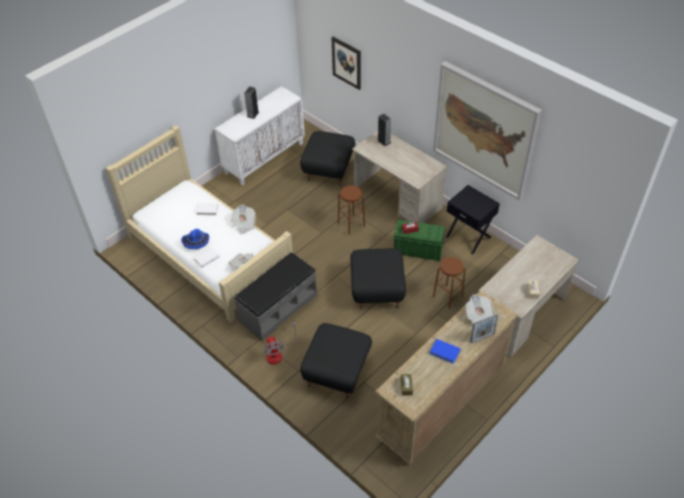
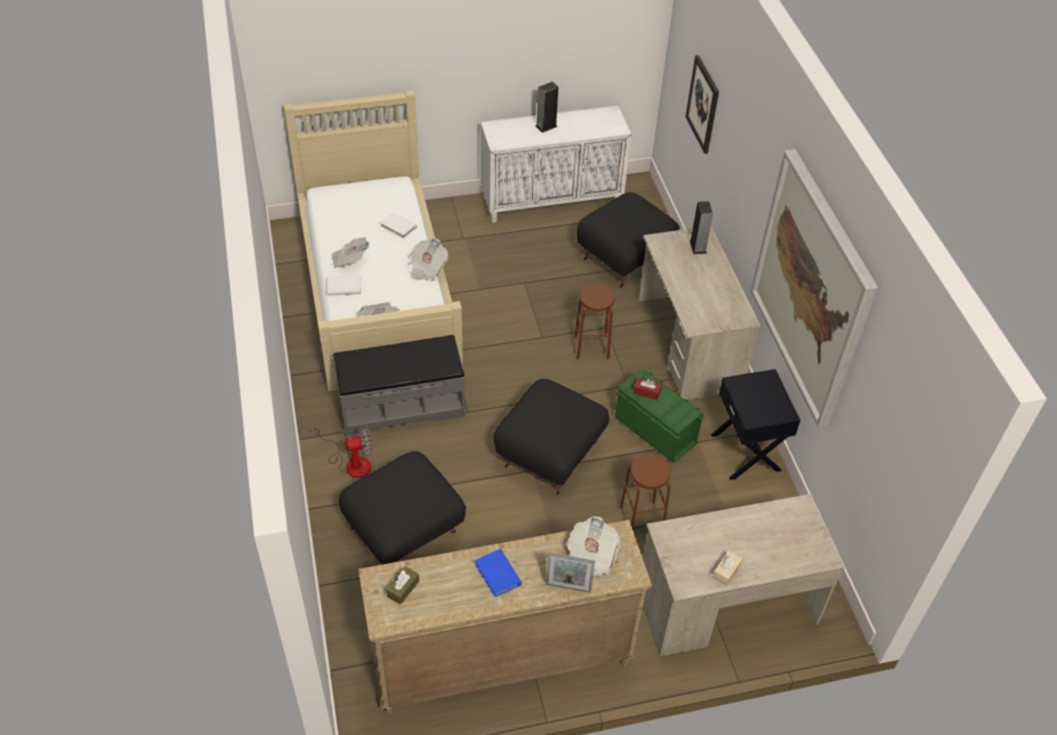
camera: 30 degrees right, 0 degrees up
blue hat [181,229,209,249] -> newspaper [331,237,369,268]
fan [264,322,296,364] -> fan turned 120 degrees counterclockwise [312,423,373,478]

